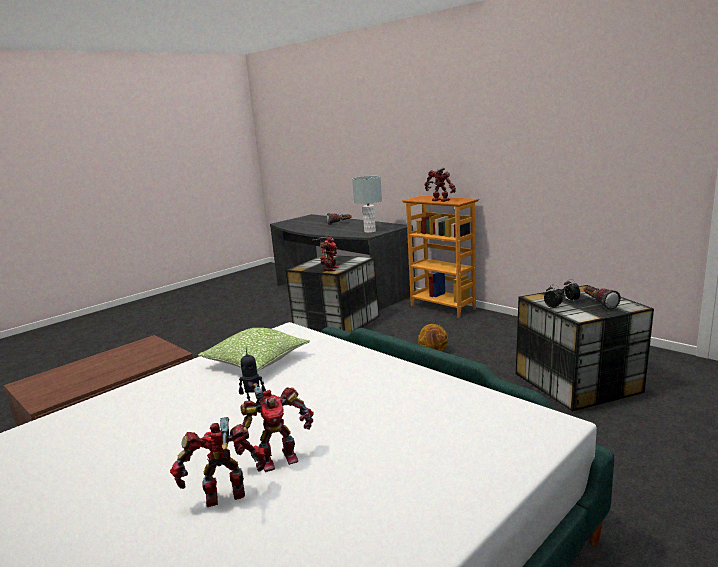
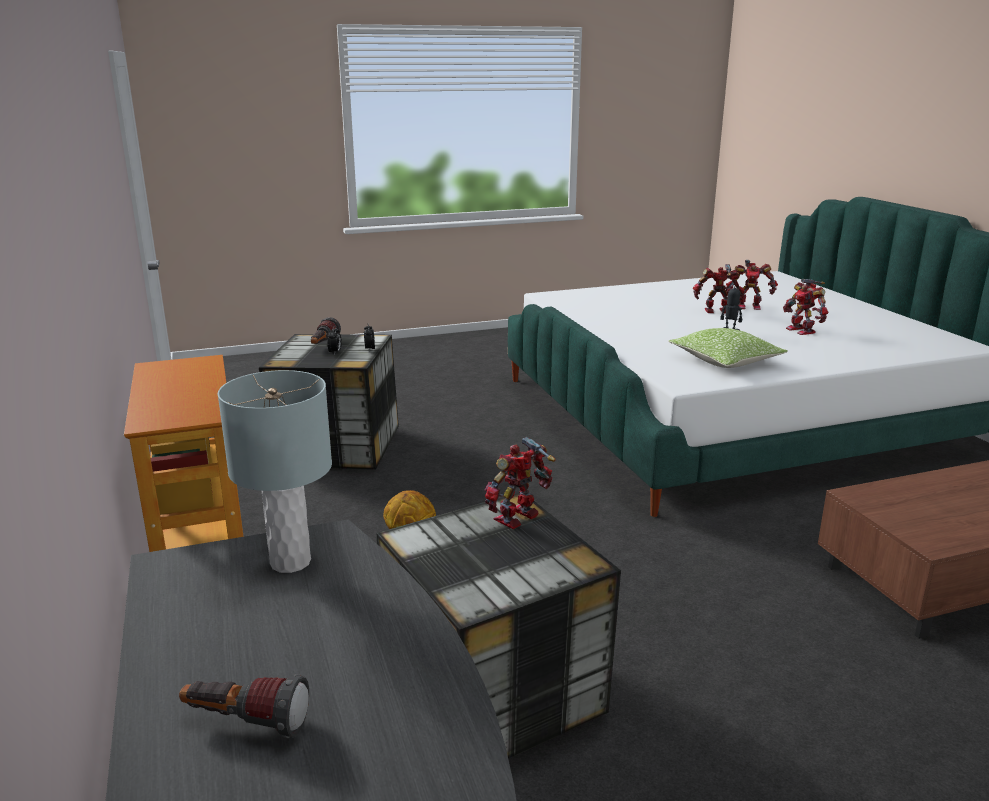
camera: 155 degrees left, 5 degrees up
toy robot [424,167,456,202] -> toy robot moved to [783,279,828,335]

